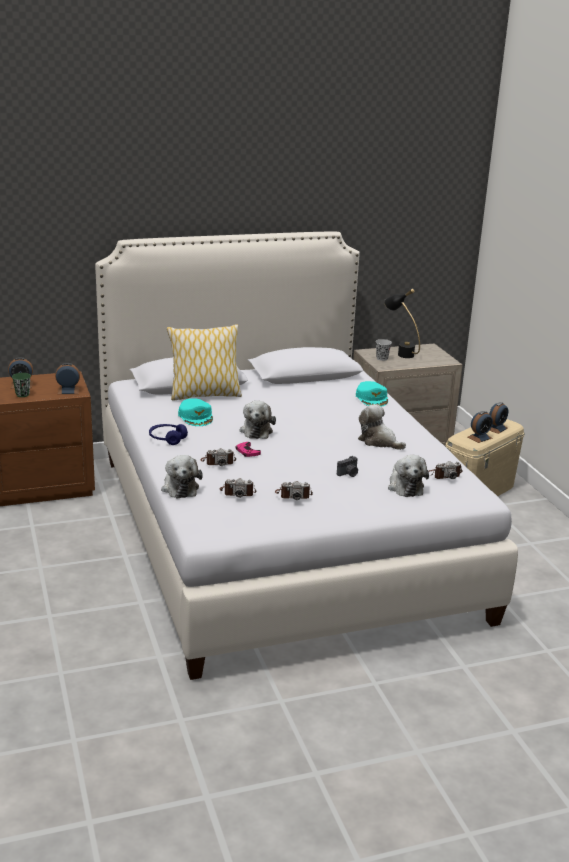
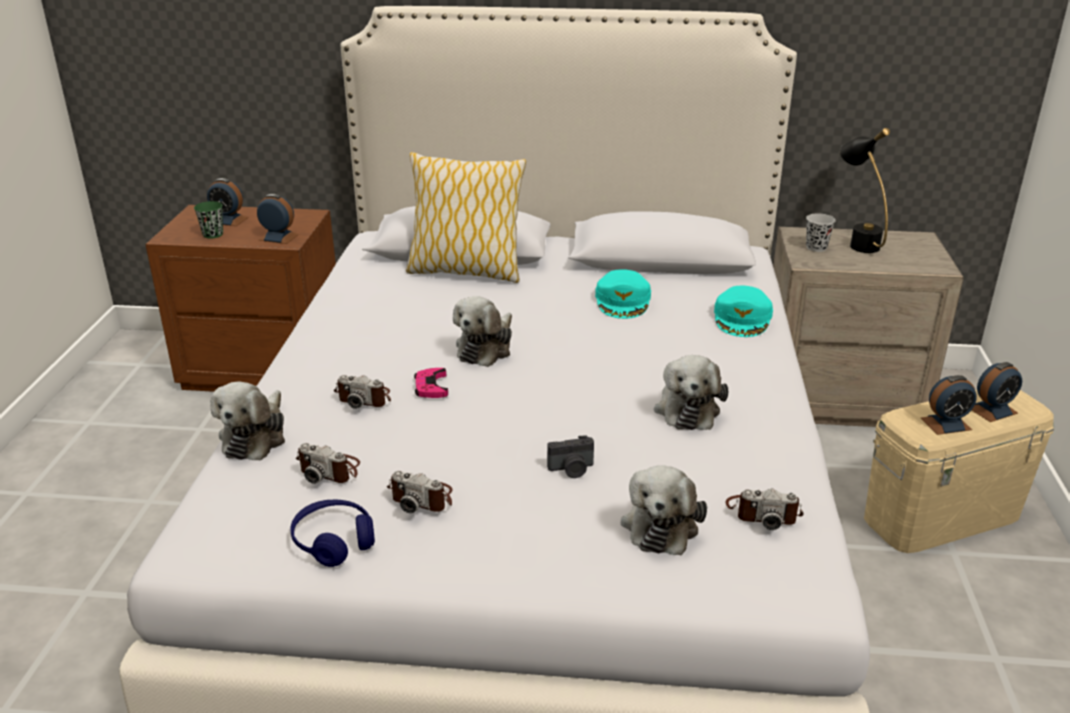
camera: 25 degrees right, 5 degrees up
blue headphones [149,424,188,445] -> blue headphones moved to [290,499,375,567]
turquoise cap [178,398,213,426] -> turquoise cap moved to [595,269,651,319]
plush toy [358,404,406,450] -> plush toy turned 150 degrees counterclockwise [654,355,728,430]

